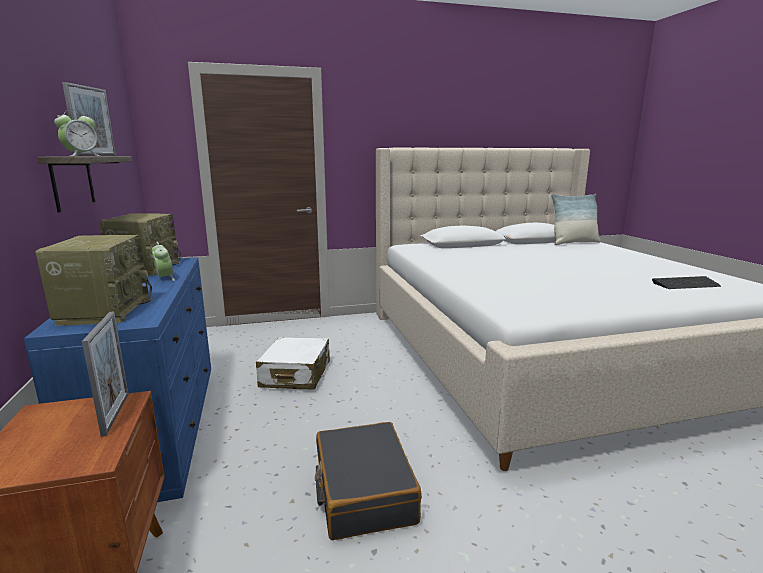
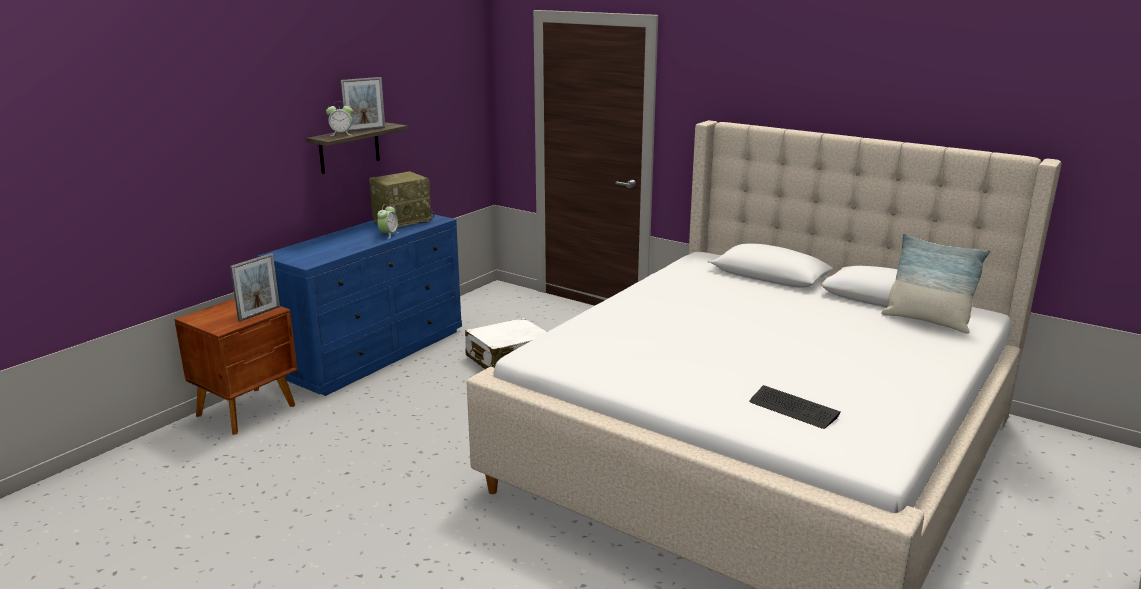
camera: 50 degrees right, 5 degrees up
radio [36,235,152,326] -> none
black suitcase [315,422,422,540] -> none

